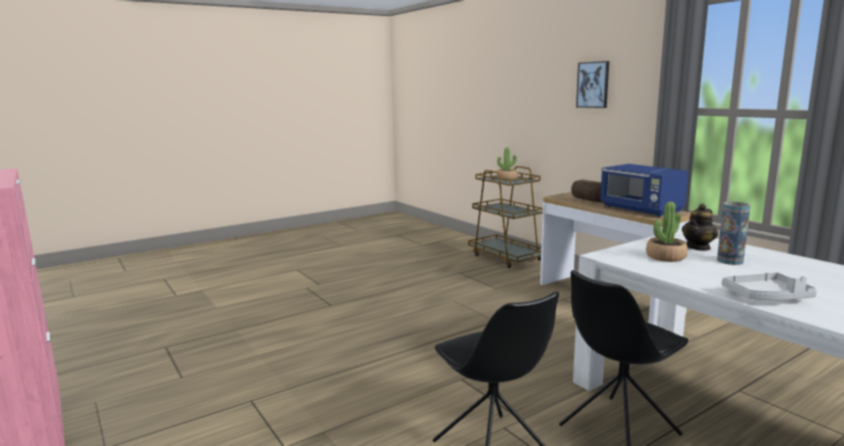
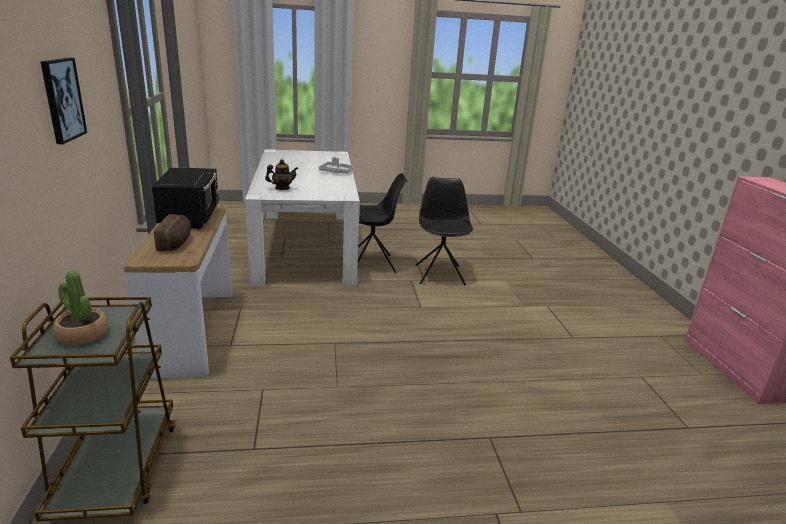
camera: 155 degrees left, 10 degrees up
blue microwave [600,164,689,217] -> black microwave [152,168,219,229]
potted plant [646,202,687,262] -> none
vase [717,202,751,265] -> none

